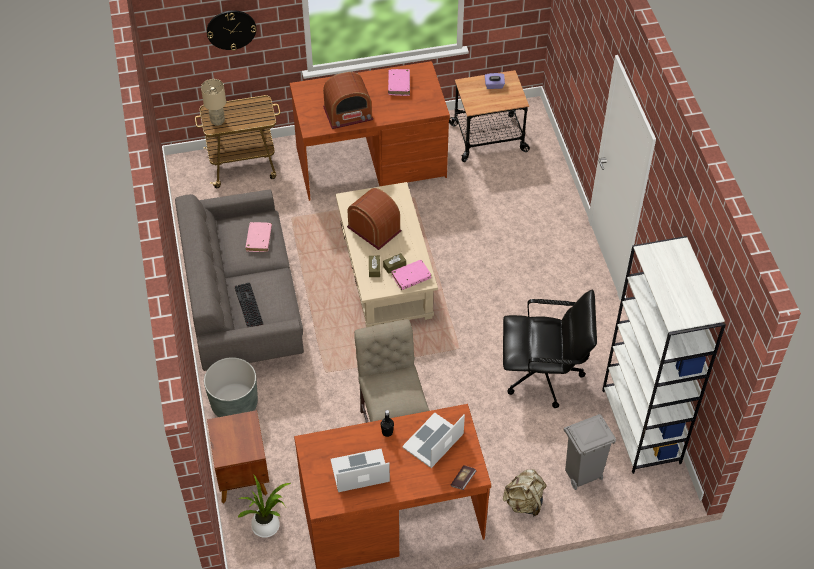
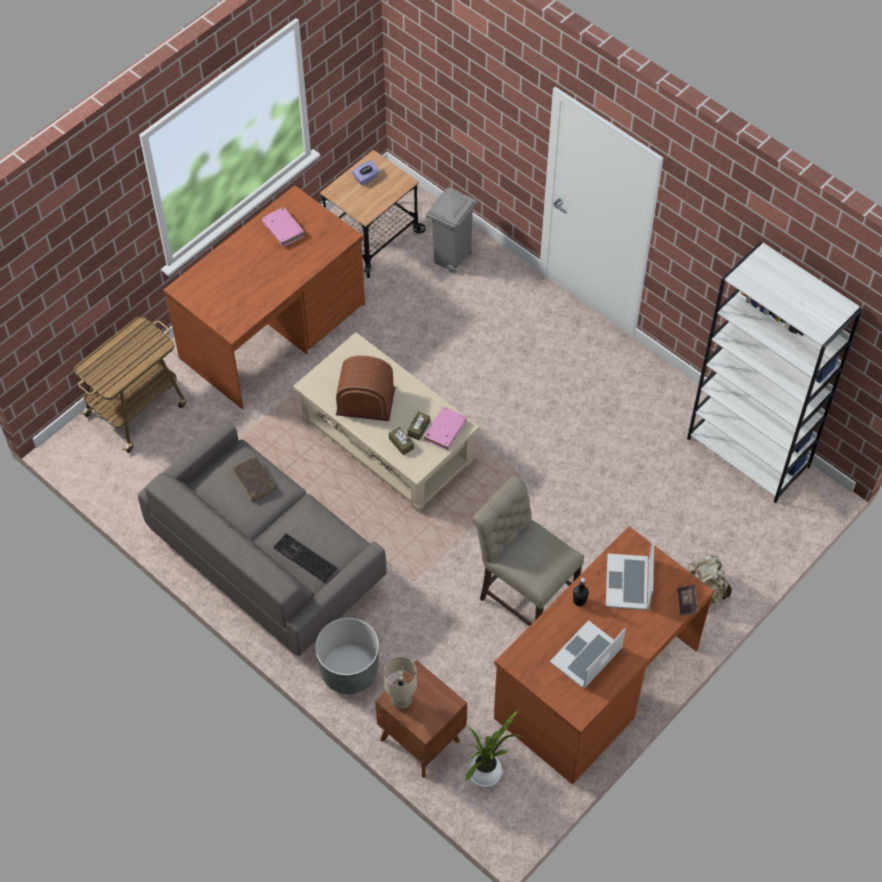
camera: 35 degrees left, 5 degrees up
beige table lamp [201,79,226,126] -> beige table lamp moved to [384,657,417,709]
wall clock [207,10,256,51] -> none
pink book [246,222,272,252] -> brown book [232,456,276,502]
radio [323,72,373,129] -> none
black office chair [503,290,597,408] -> none
grey trash can [564,414,616,490] -> grey trash can moved to [426,187,478,274]

